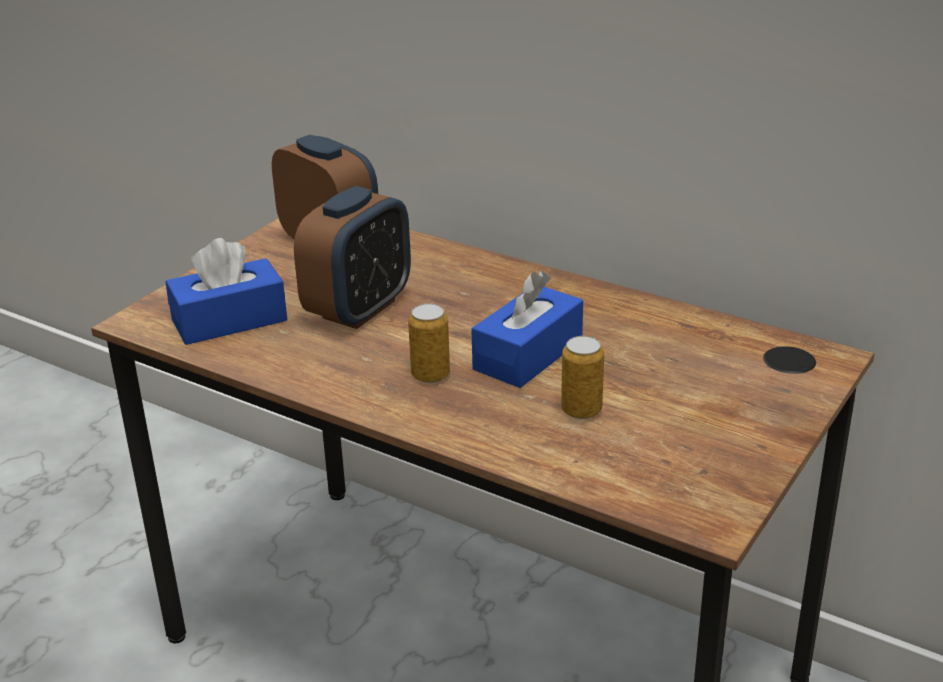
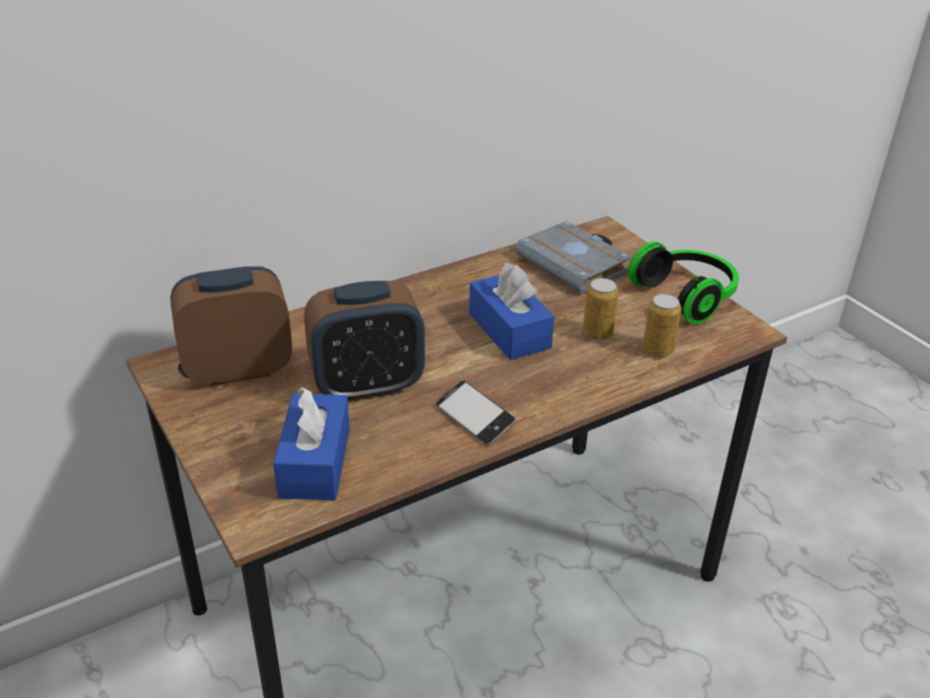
camera: 65 degrees left, 5 degrees up
alarm clock [294,186,411,329] -> alarm clock turned 105 degrees clockwise [304,281,425,402]
can [408,303,450,383] -> can moved to [643,294,682,357]
none -> phone [436,380,516,446]
none -> grey book [515,221,632,293]
none -> headphones [628,242,739,324]

